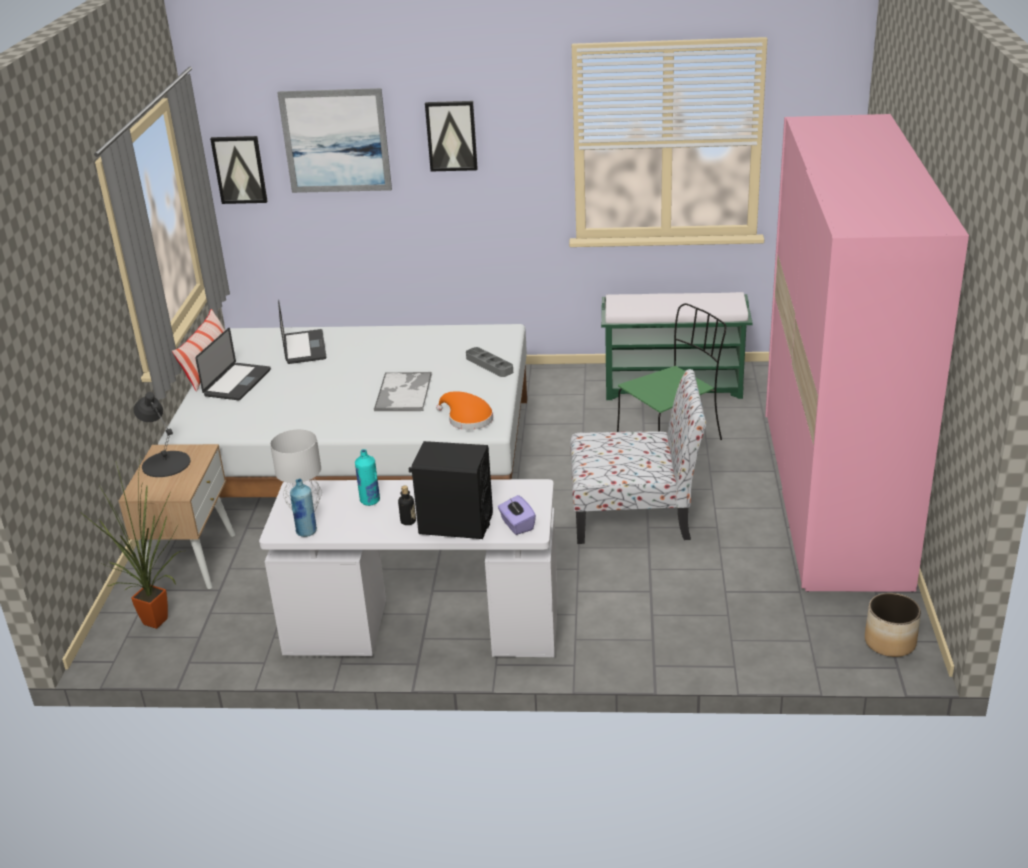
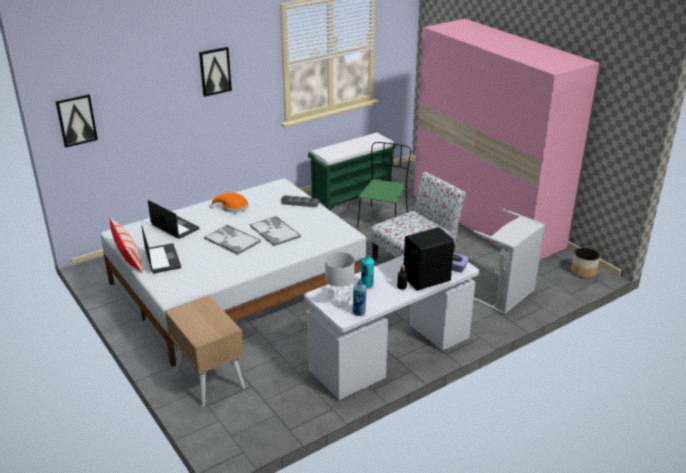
camera: 40 degrees left, 0 degrees up
potted plant [79,455,186,629] -> none
black table lamp [134,392,190,477] -> none
picture [277,88,392,193] -> none
orange hat [436,391,493,430] -> orange hat moved to [210,193,248,213]
none -> tray [204,225,261,255]
none -> grey laundry basket [471,209,545,314]

